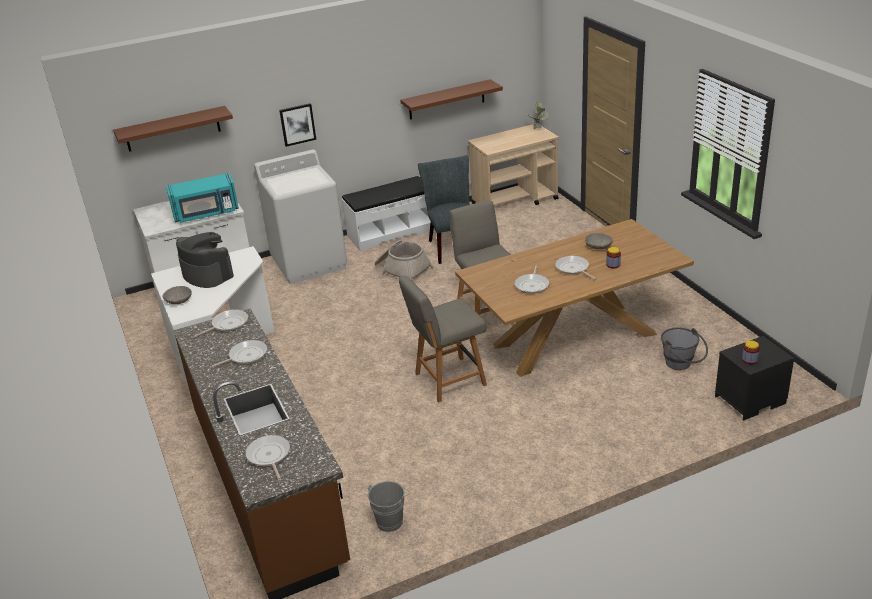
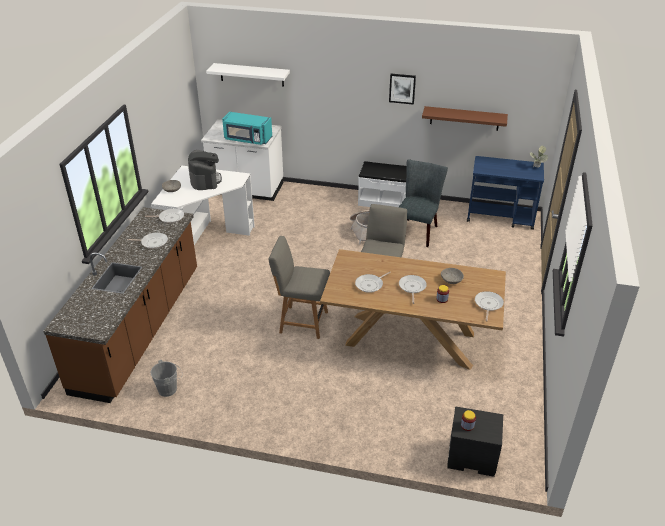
camera: 35 degrees right, 5 degrees up
brown shelf [113,106,233,152] -> white shelf [206,63,290,87]
frying pan [245,435,290,481] -> frying pan moved to [475,291,504,322]
white washing machine [254,150,347,284] -> none
picture [279,103,316,147] -> picture moved to [389,74,416,105]
beige cart [468,124,559,206] -> blue cart [467,156,544,230]
grey bucket [661,327,708,370] -> none

